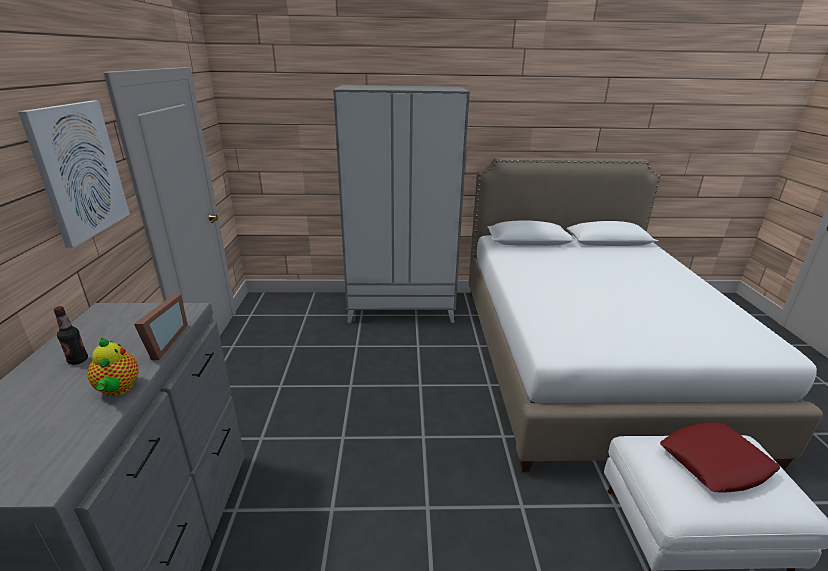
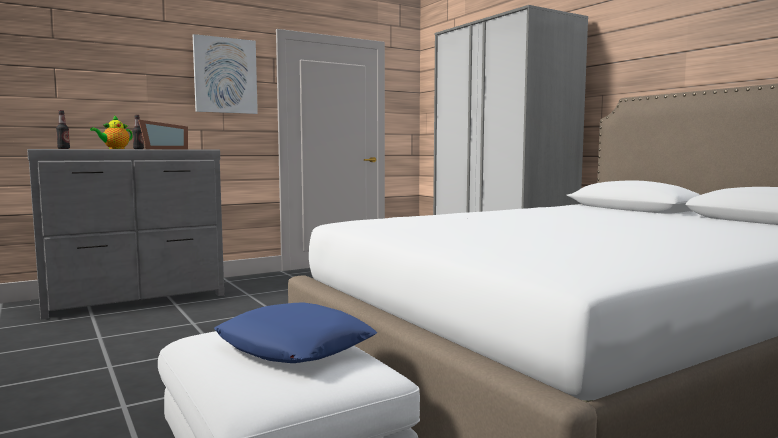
camera: 60 degrees right, 20 degrees down
red pillow [660,423,780,493] -> blue pillow [214,303,377,363]
none -> bottle [56,110,70,149]

